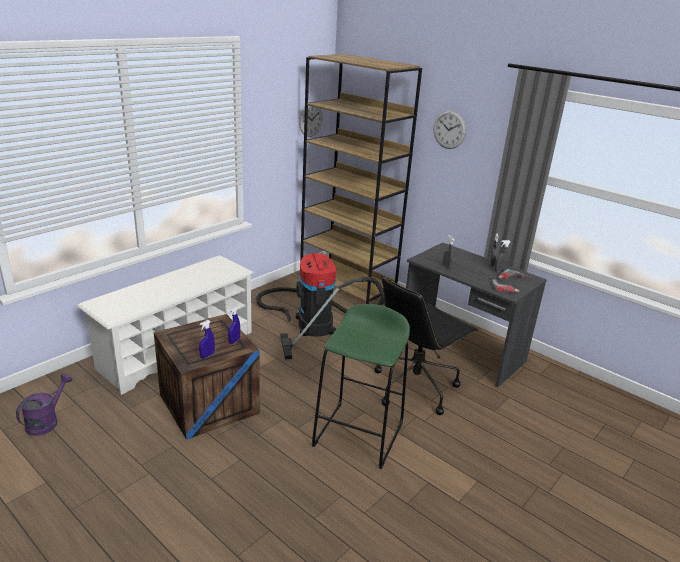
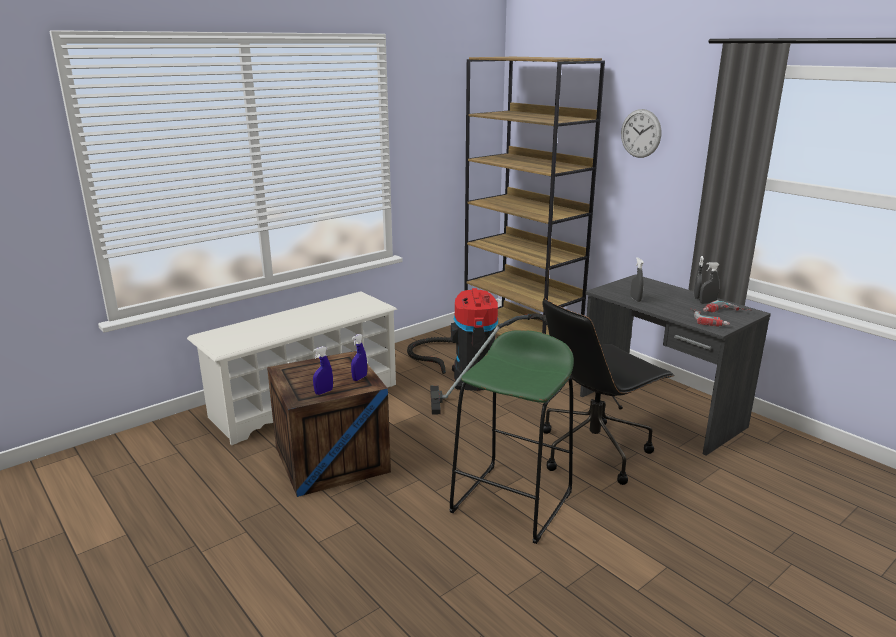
camera: 10 degrees right, 5 degrees down
purple watering can [16,374,72,436] -> none
wall clock [299,106,323,137] -> none

